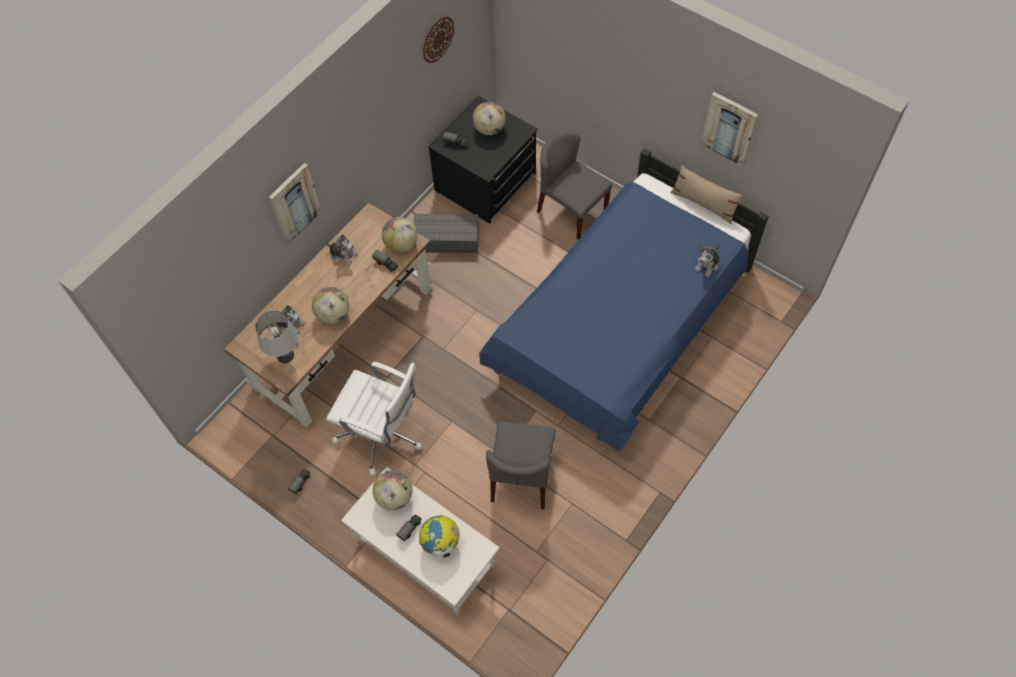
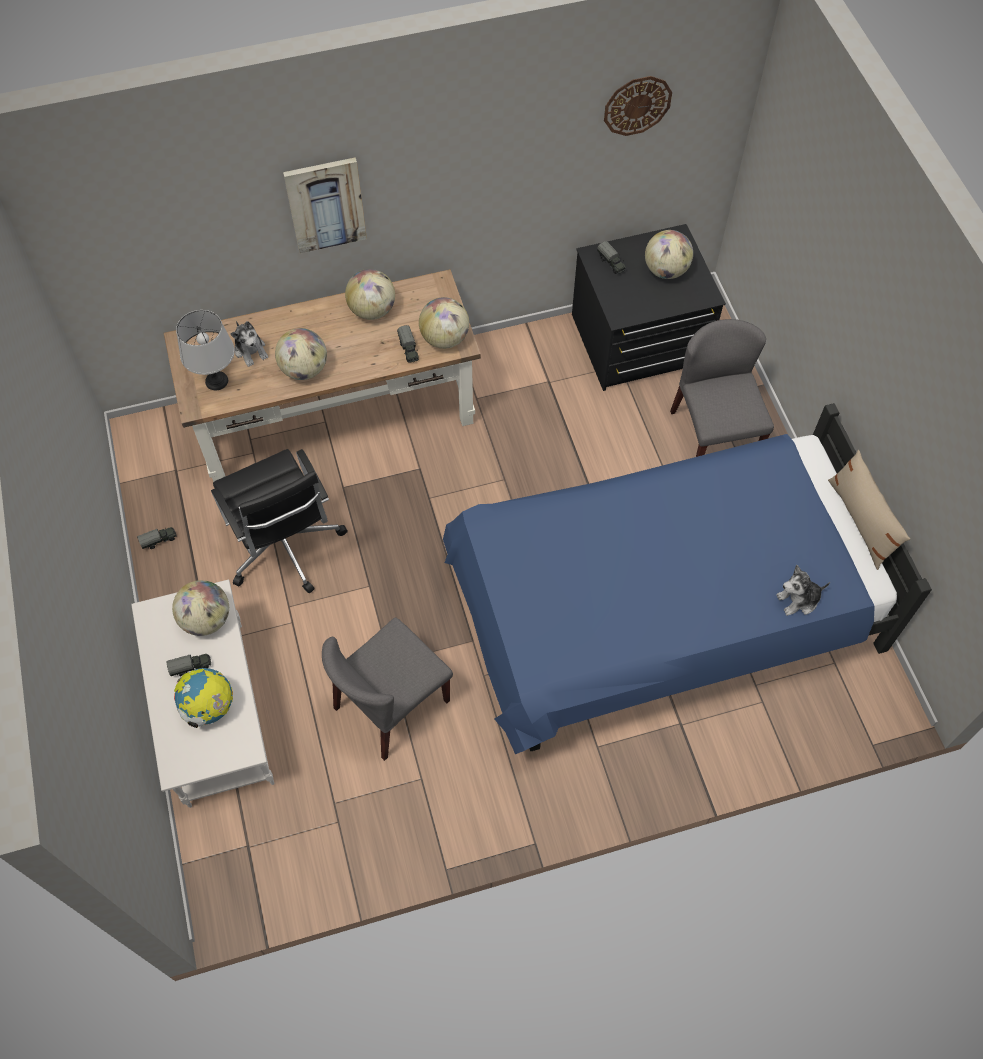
camera: 35 degrees right, 0 degrees up
plush toy [325,234,358,265] -> globe [345,269,395,320]
white office chair [326,361,422,476] -> black office chair [211,449,348,593]
grey storage box [414,214,479,253] -> none
picture [701,92,759,167] -> none

